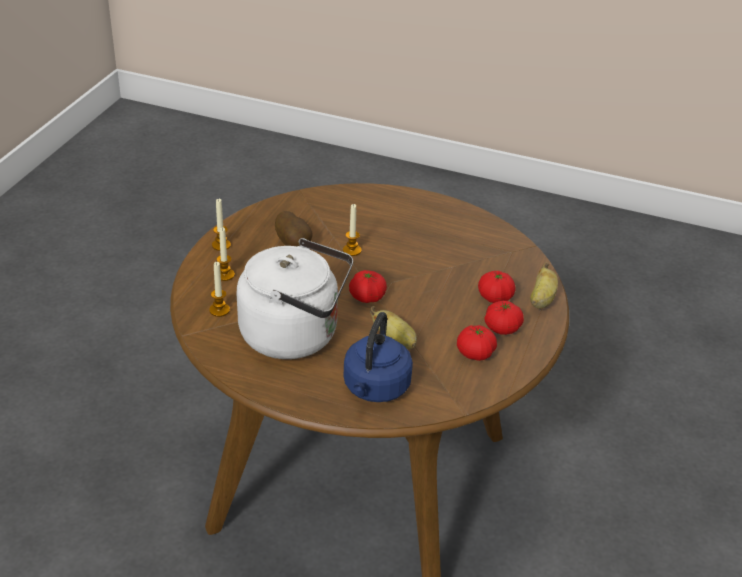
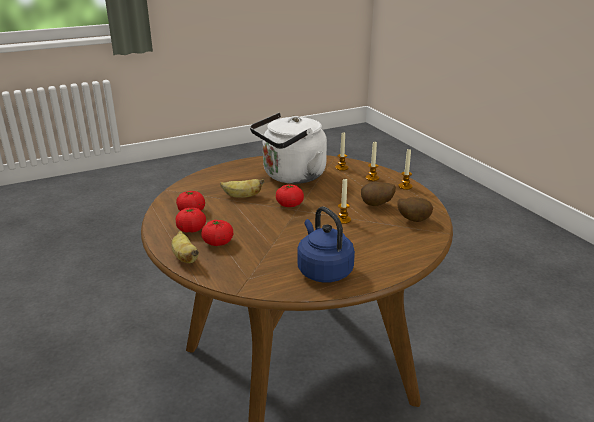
camera: 135 degrees right, 10 degrees down
blue kettle [344,312,413,402] -> blue kettle moved to [297,206,355,283]
none -> potato [397,197,433,222]

